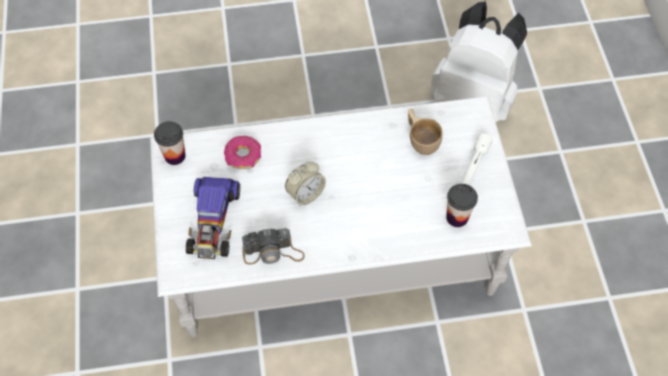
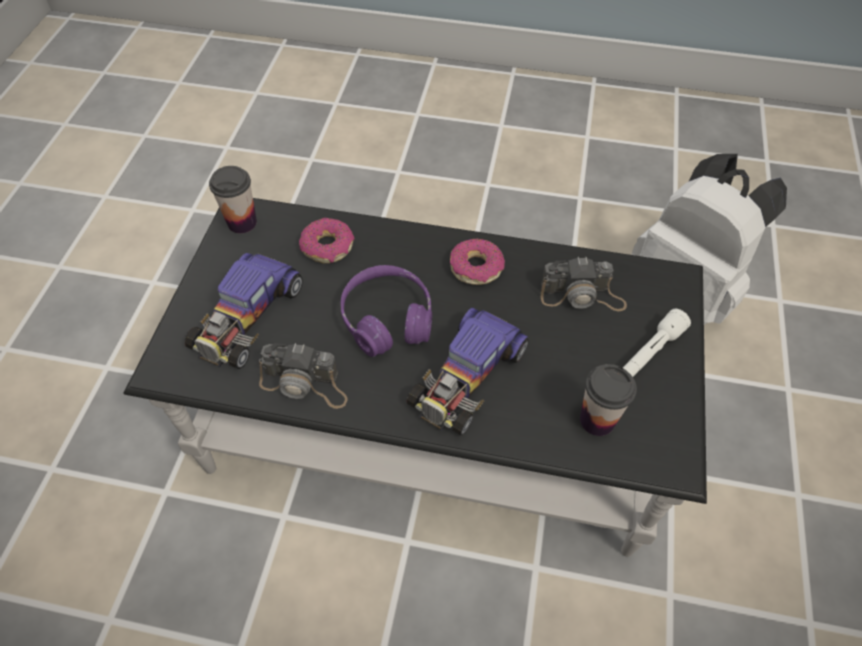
camera: 20 degrees right, 5 degrees down
white coffee table [150,96,532,337] -> black coffee table [123,198,707,557]
alarm clock [285,161,326,206] -> purple headphones [341,265,432,357]
beige cup [408,108,443,155] -> camera [541,257,627,311]
none -> toy car [406,308,529,436]
none -> donut [450,238,505,285]

